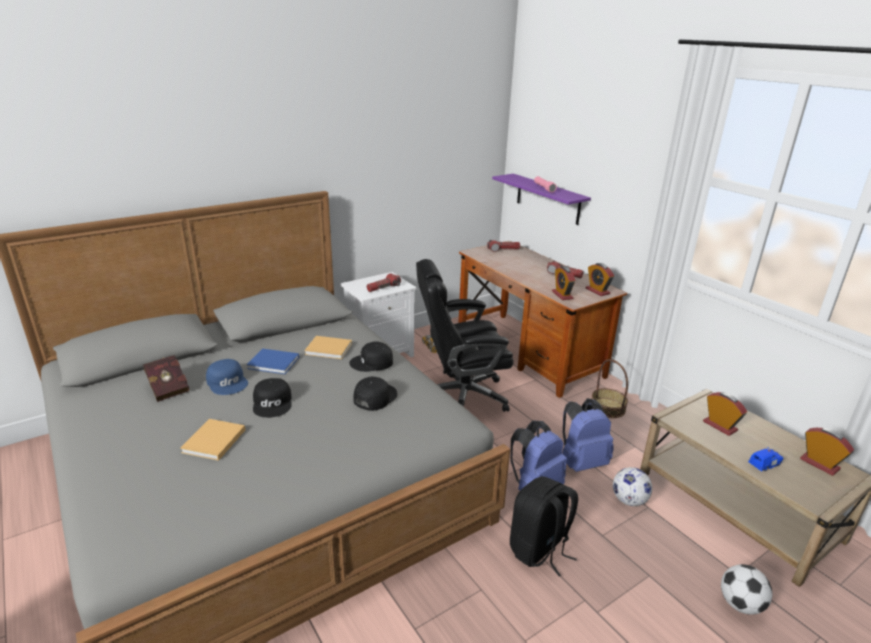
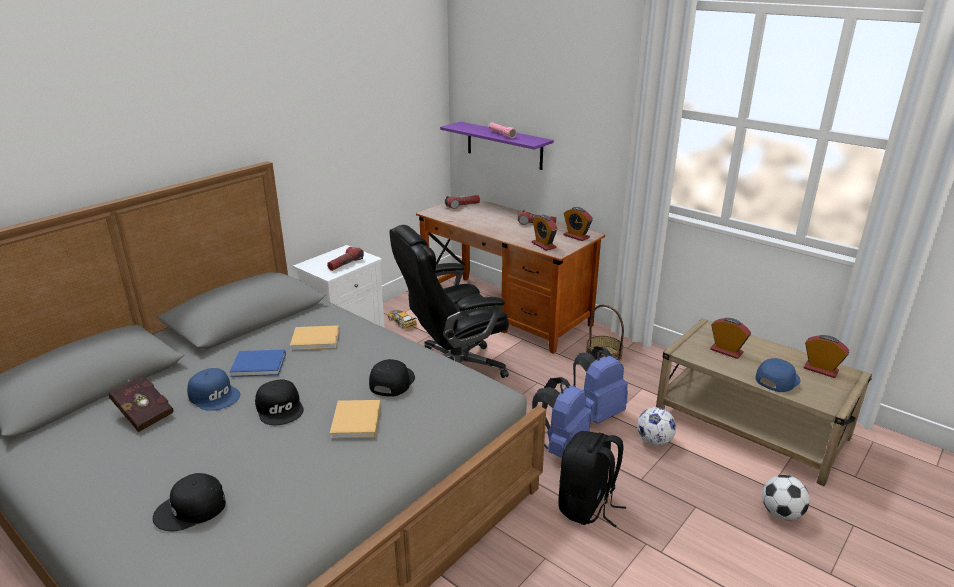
camera: 15 degrees left, 0 degrees up
beige book [180,419,245,461] -> beige book moved to [330,400,381,438]
black cap [349,341,393,372] -> black cap moved to [153,473,226,531]
blue toy car [748,447,783,472] -> blue cap [755,358,800,392]

